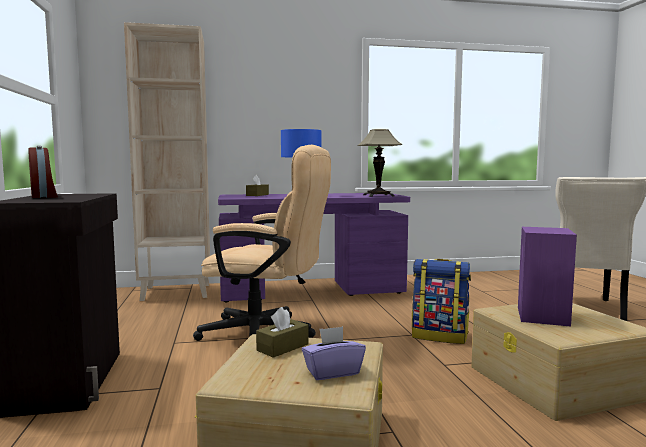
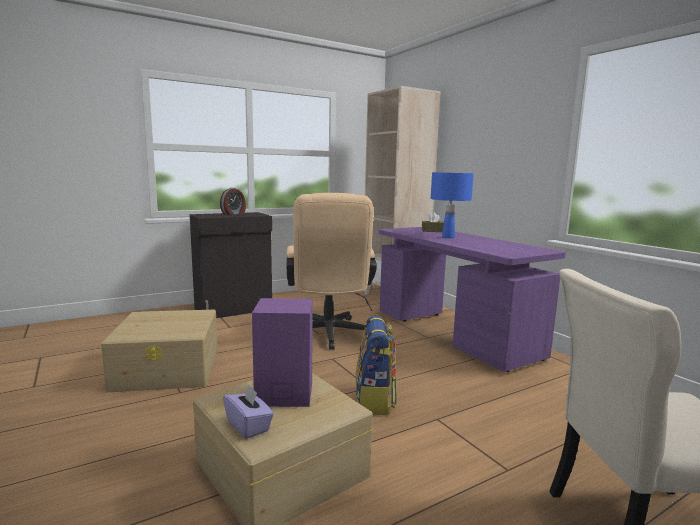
camera: 70 degrees right, 5 degrees up
brown tissue box [256,307,309,358] -> none
purple tissue box [302,326,366,380] -> purple tissue box moved to [223,385,274,439]
table lamp [357,129,403,197] -> none

